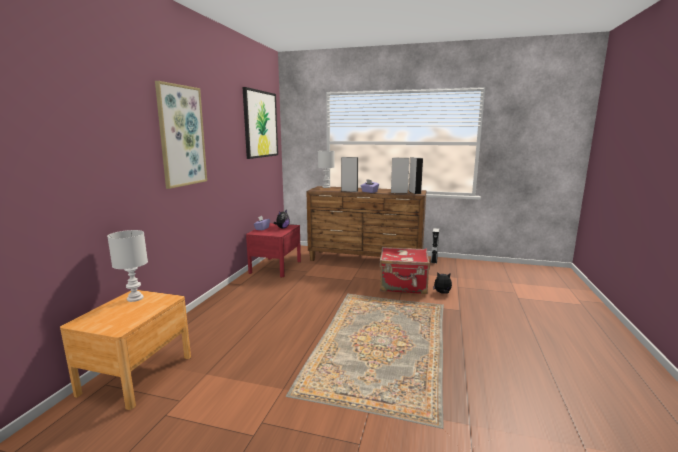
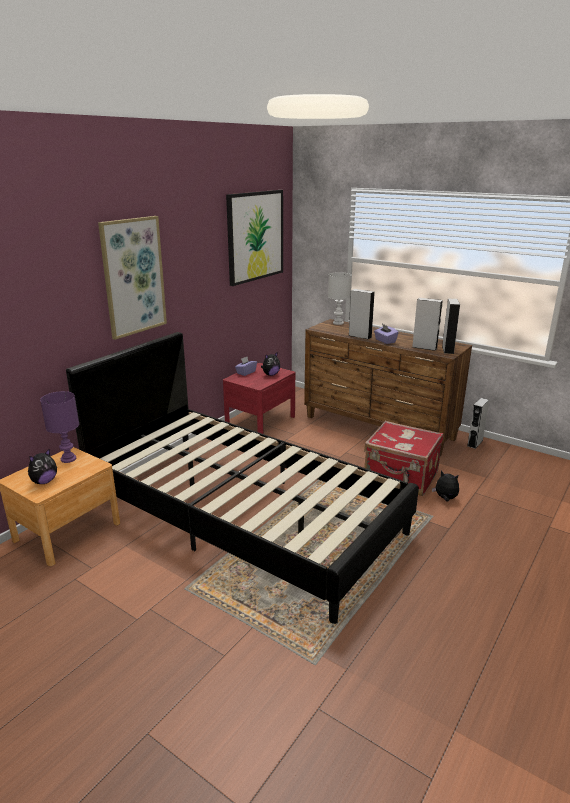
camera: 20 degrees right, 10 degrees up
white table lamp [107,230,148,302] -> purple table lamp [40,391,79,463]
none -> plush toy [28,449,57,484]
none -> black bed [66,332,419,624]

